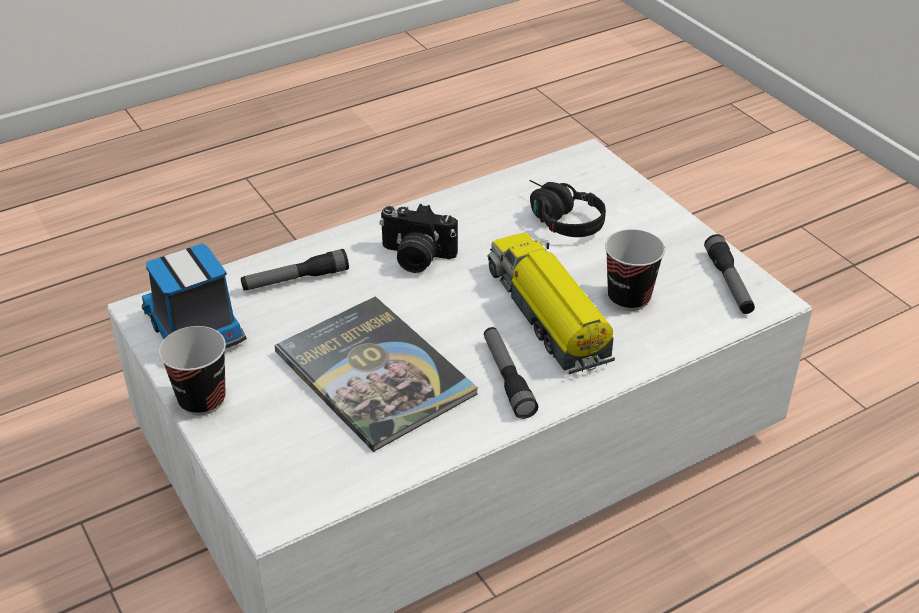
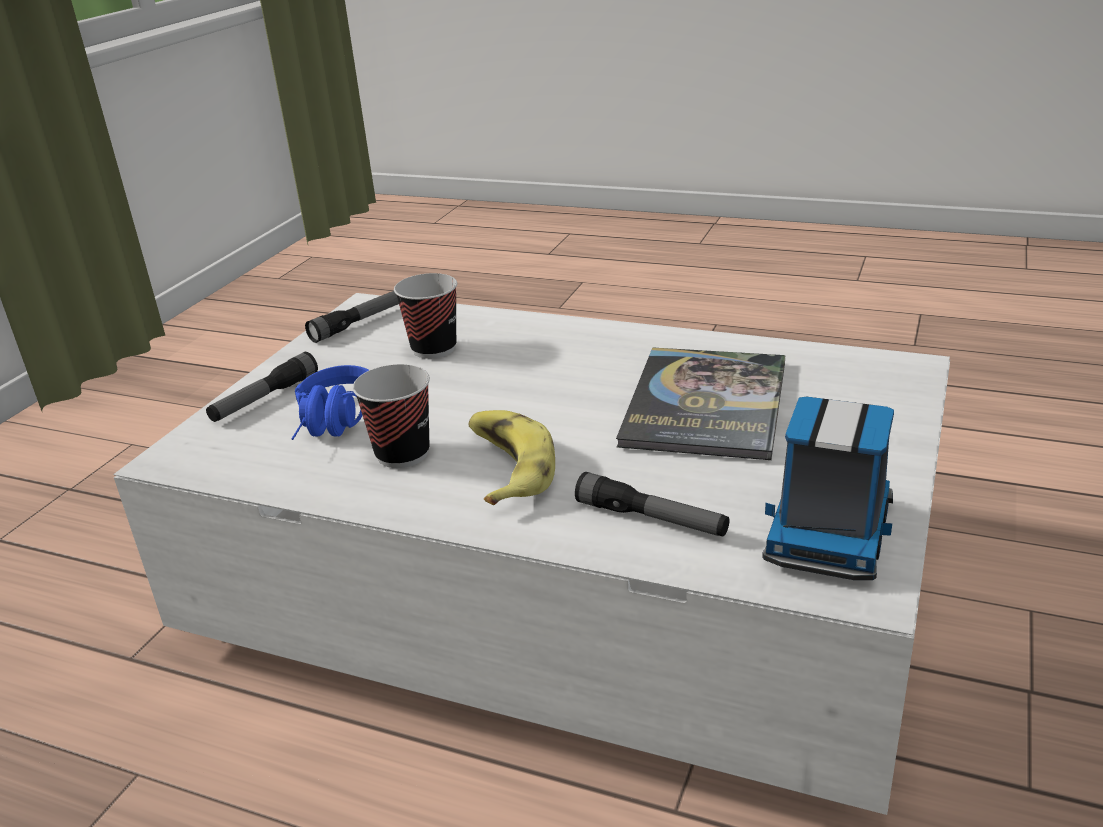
camera: 125 degrees left, 10 degrees down
cup [159,326,226,416] -> cup moved to [353,364,430,468]
camera [379,204,458,273] -> banana [468,410,555,505]
flashlight [484,327,538,419] -> flashlight moved to [206,352,318,422]
toy truck [487,233,615,374] -> none
black headphones [529,180,606,237] -> blue headphones [292,365,369,440]

